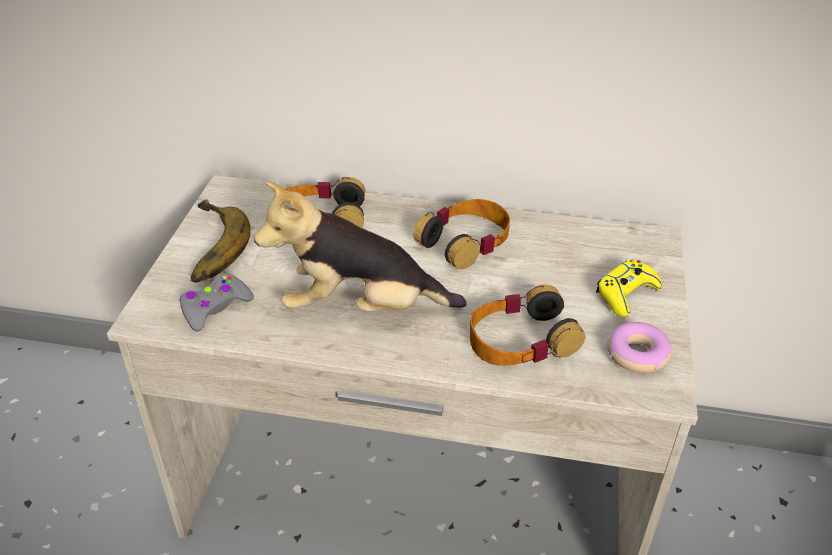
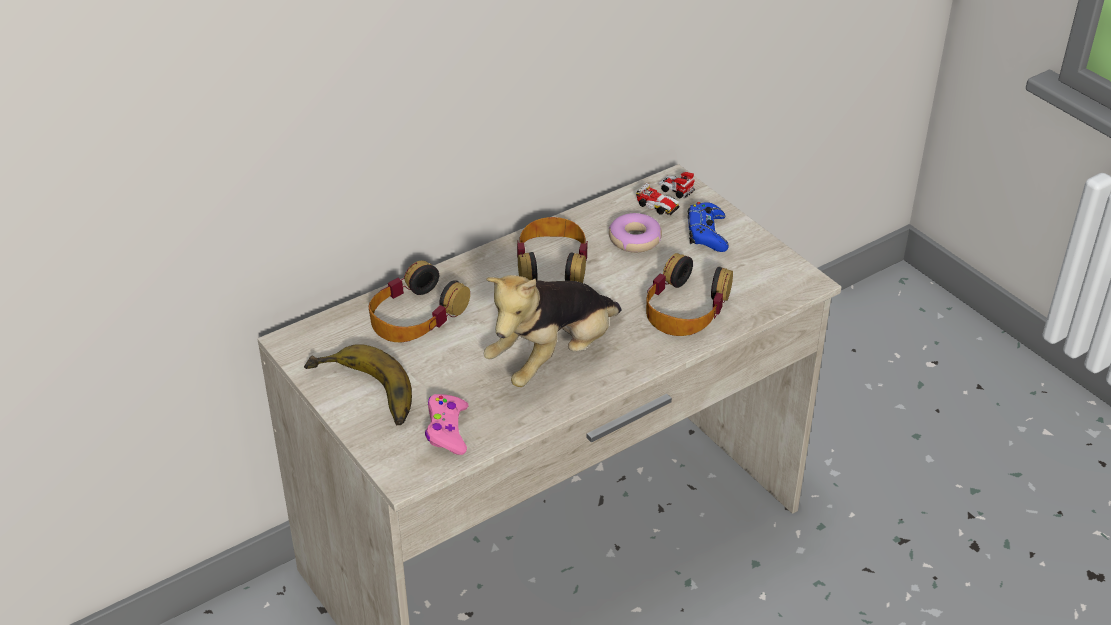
camera: 45 degrees left, 0 degrees up
grey game controller [179,273,254,331] -> pink game controller [425,394,469,455]
yellow game controller [596,260,662,317] -> blue game controller [688,202,729,252]
donut [607,322,672,373] -> donut moved to [609,213,662,253]
none -> toy car [636,172,695,215]

